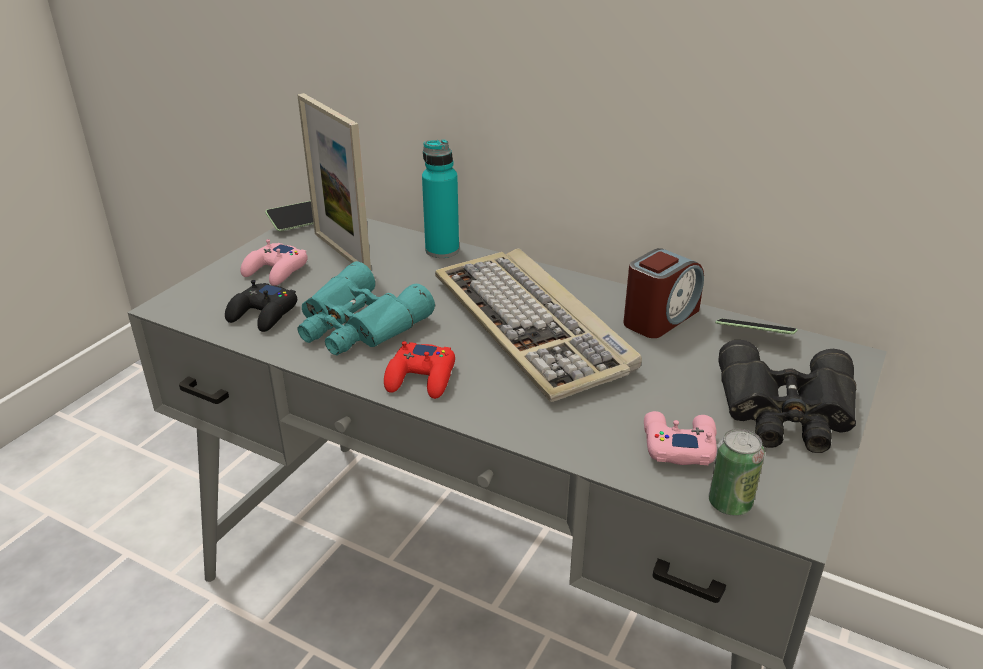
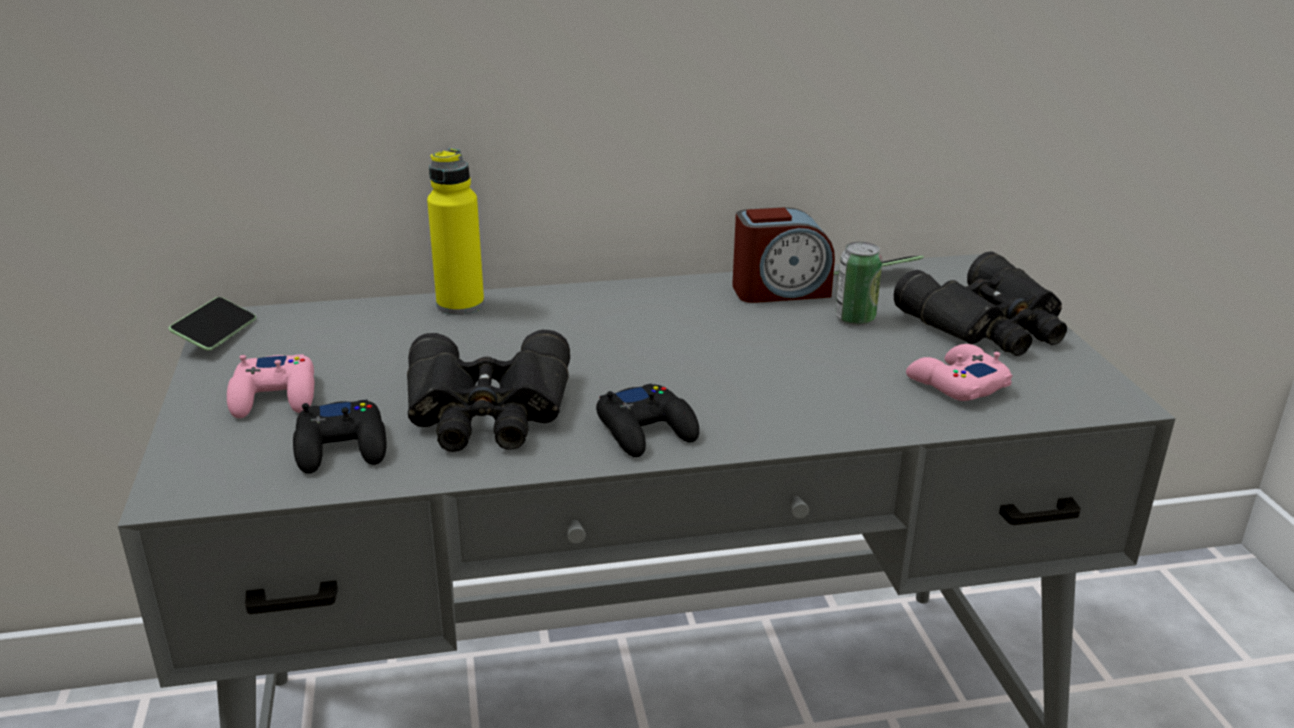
camera: 40 degrees left, 5 degrees down
picture frame [297,93,371,270] -> none
turquoise binoculars [297,261,435,355] -> black binoculars [407,330,570,452]
red game controller [384,341,455,399] -> black game controller [596,383,699,457]
turquoise bottle [422,139,459,258] -> yellow bottle [427,148,484,315]
keyboard [435,248,642,402] -> none
alarm clock [624,248,704,338] -> alarm clock turned 75 degrees clockwise [732,207,835,303]
can [708,429,765,516] -> can moved to [835,242,882,325]

